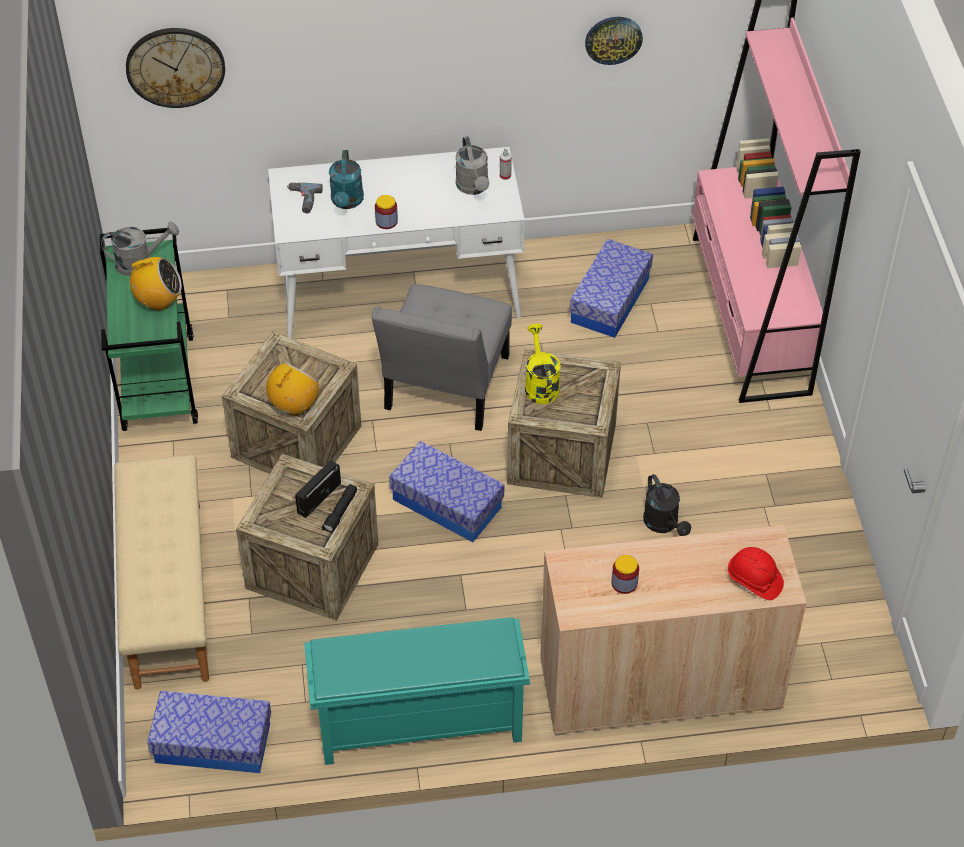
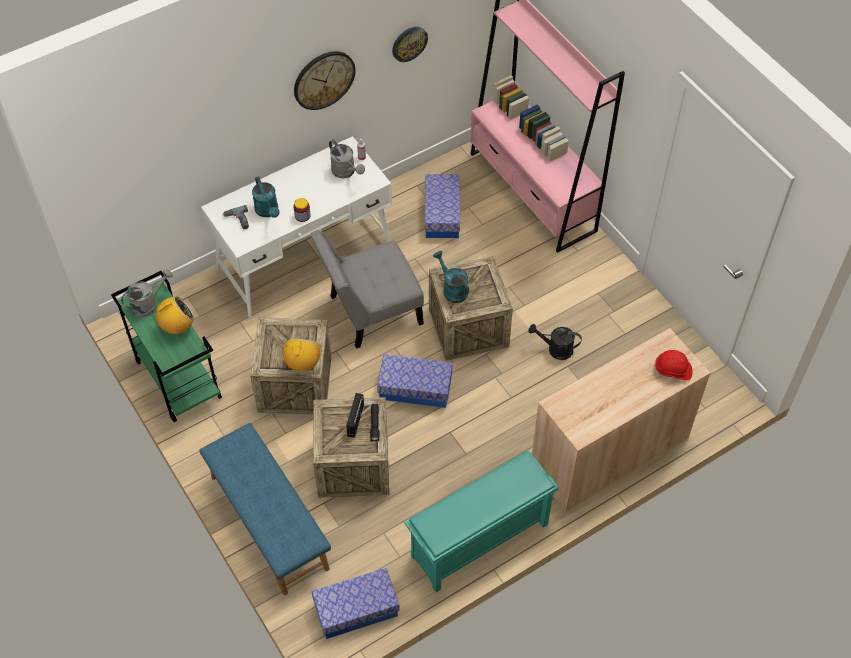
camera: 25 degrees left, 5 degrees up
beige bench [114,455,209,690] -> blue bench [199,423,331,595]
wall clock [126,28,225,108] -> wall clock moved to [294,51,356,110]
grey chair [371,284,512,431] -> grey chair turned 75 degrees clockwise [310,230,424,349]
yellow watering can [525,324,561,404] -> turquoise watering can [433,251,469,303]
jar [611,555,639,594] -> none
black watering can [643,474,691,536] -> black watering can turned 150 degrees clockwise [528,324,582,360]

